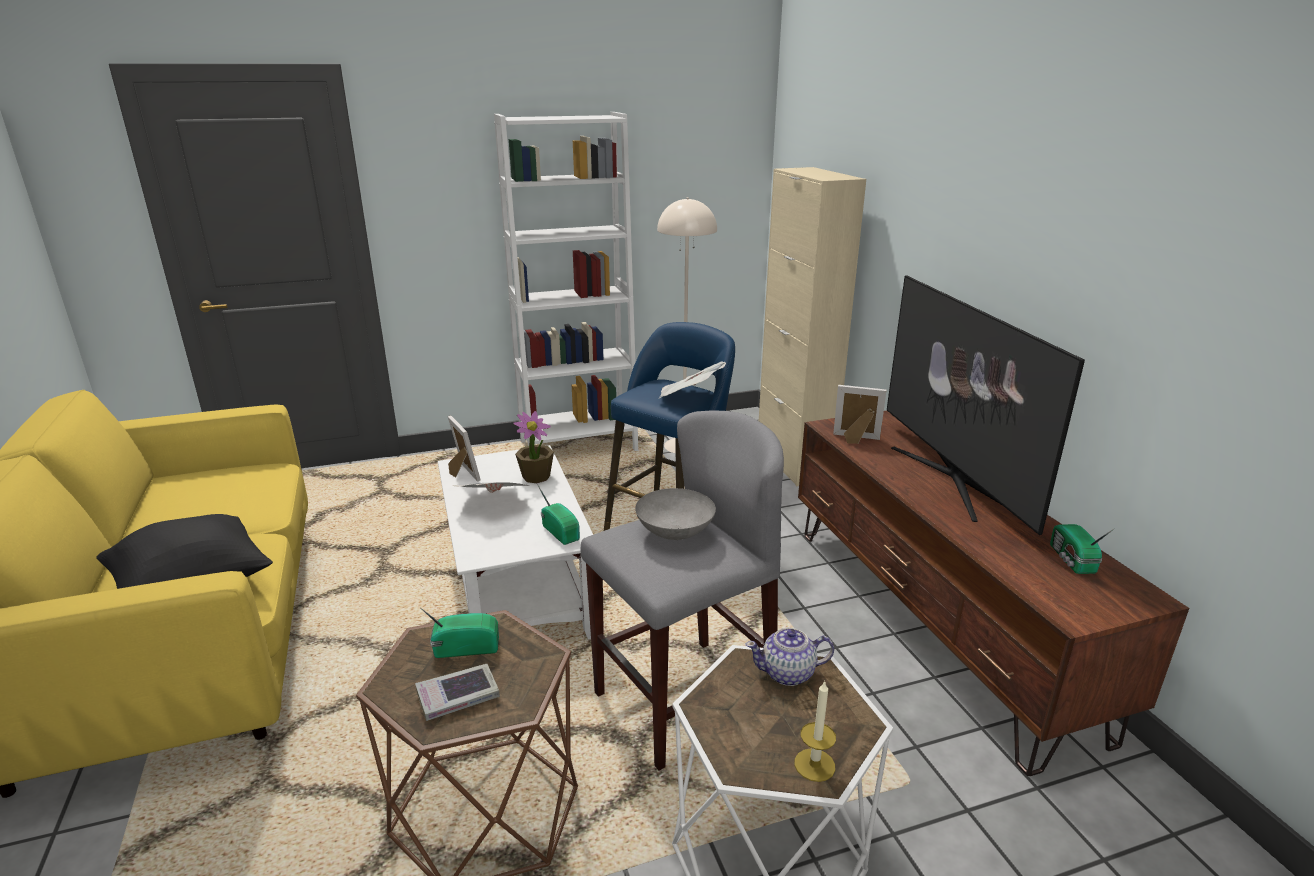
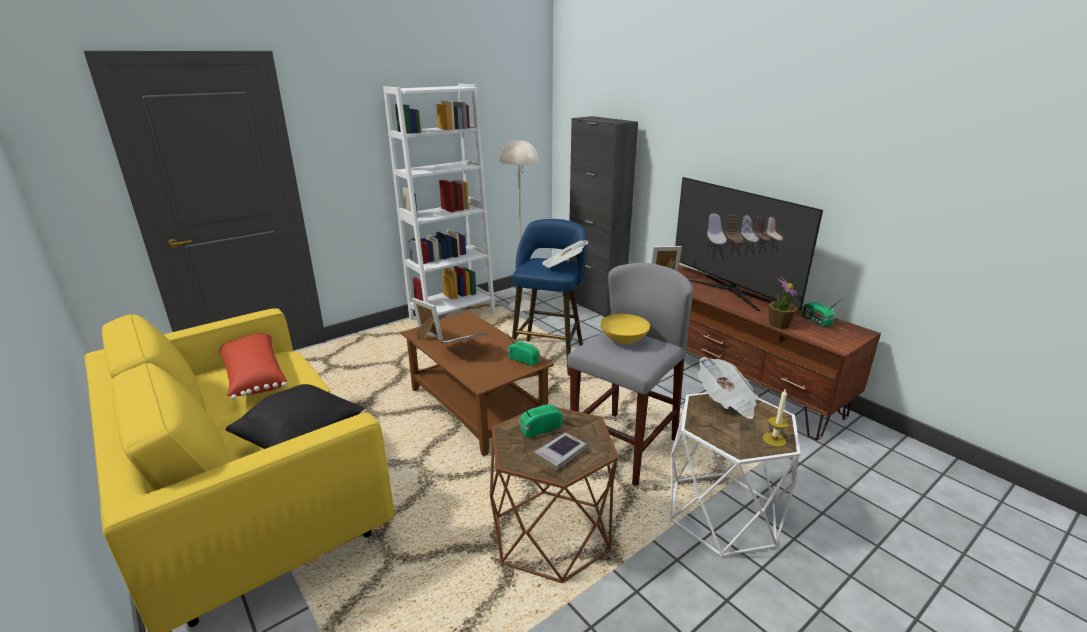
camera: 20 degrees left, 0 degrees up
white coffee table [438,445,593,640] -> brown coffee table [401,311,554,457]
potted plant [513,411,554,483] -> potted plant moved to [768,276,798,329]
grey bowl [635,488,716,540] -> yellow bowl [600,314,650,344]
teapot [745,628,834,686] -> newspaper [698,357,758,419]
beige cabinet [759,167,866,486] -> black cabinet [569,116,638,317]
none -> red pillow [219,333,287,400]

